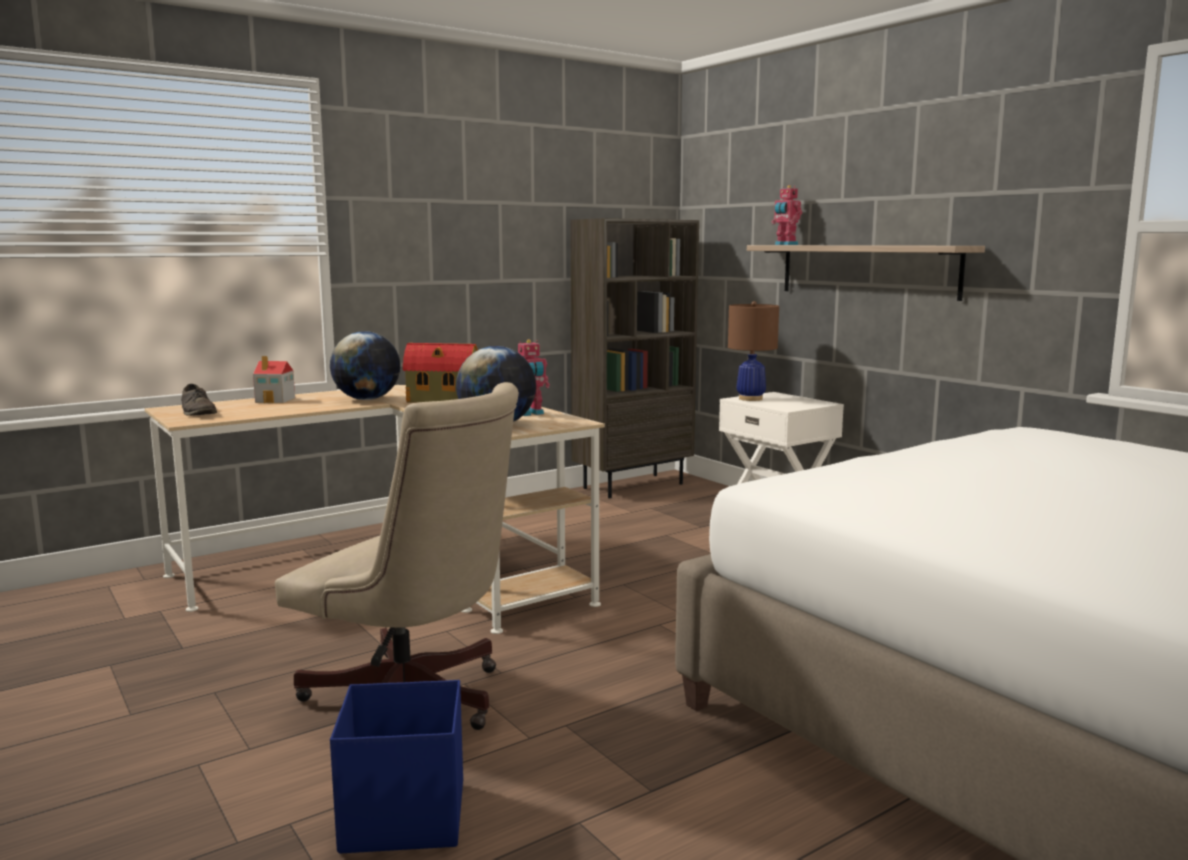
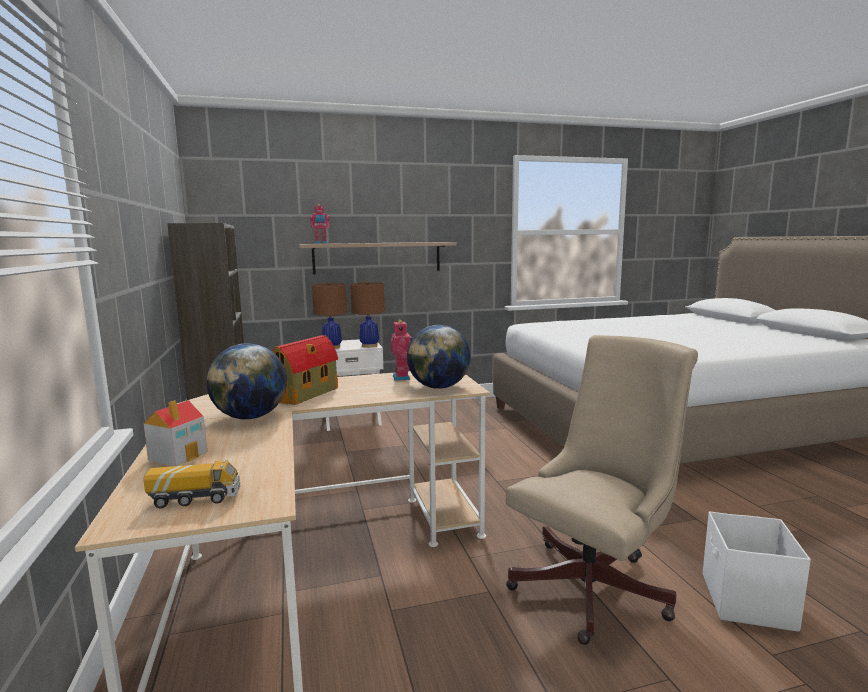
camera: 70 degrees left, 0 degrees up
brown shoe [181,384,217,416] -> toy truck [143,460,240,508]
blue storage box [330,680,463,853] -> white storage box [703,511,811,632]
none -> brown table lamp [350,281,385,348]

